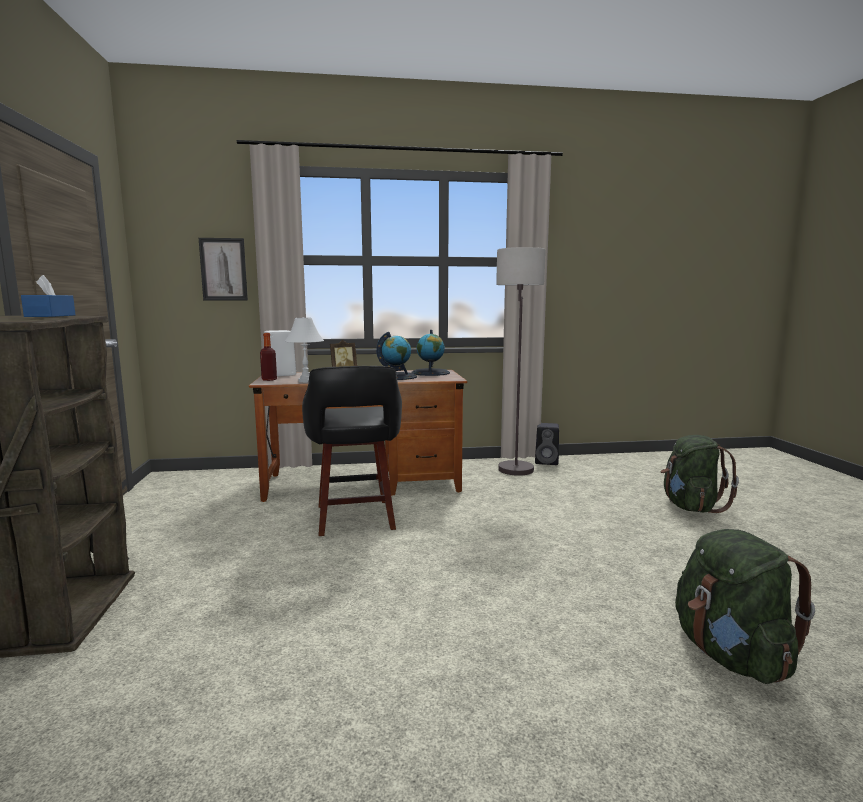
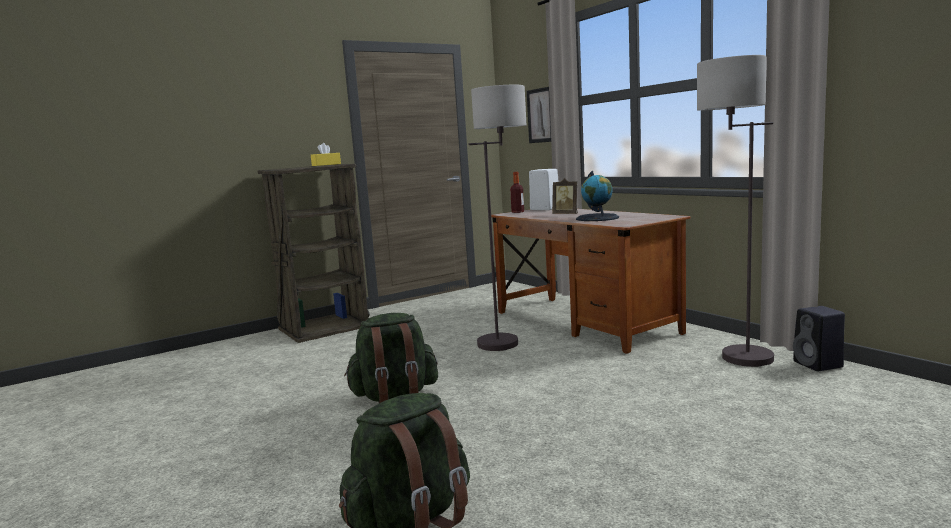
camera: 65 degrees right, 0 degrees up
blue tissue box [21,275,75,317] -> yellow tissue box [311,143,341,166]
white table lamp [285,317,324,383] -> none
black stool [302,366,402,536] -> grey floor lamp [468,85,526,351]
globe [411,330,450,376] -> none
green backpack [660,435,739,513] -> green backpack moved to [344,313,438,403]

